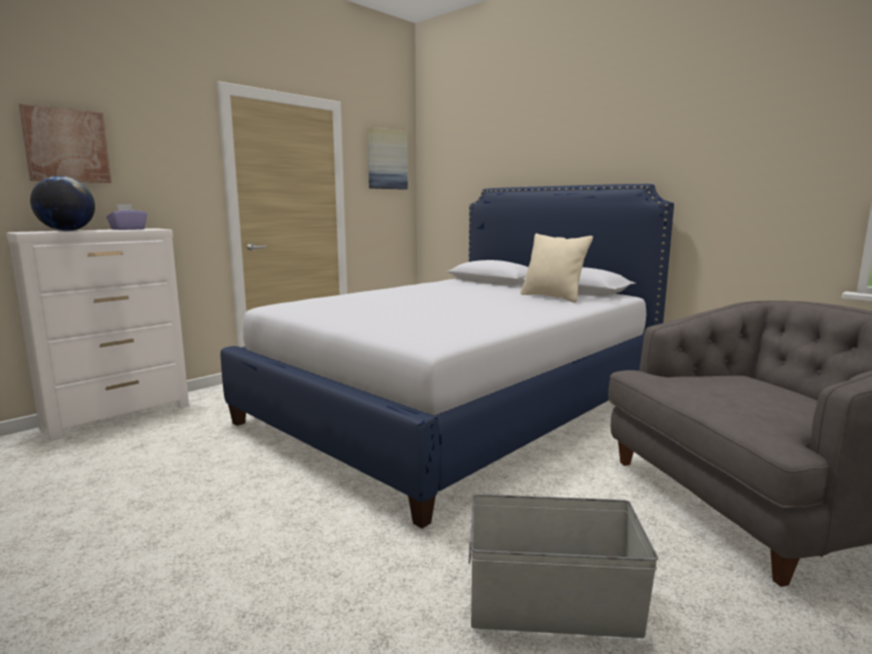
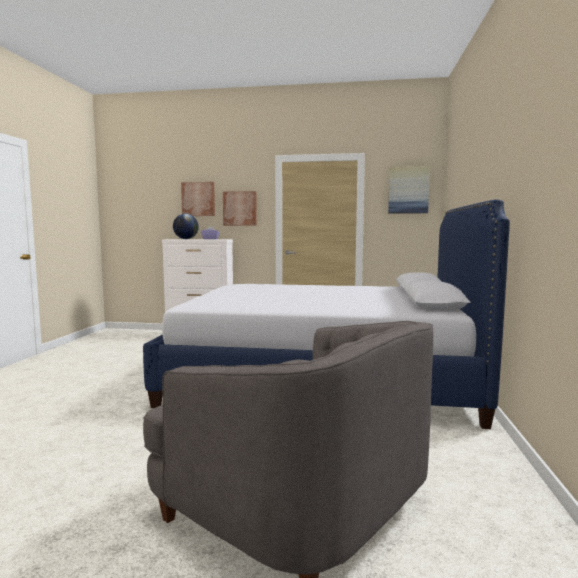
camera: 55 degrees right, 5 degrees down
grey storage box [469,494,658,638] -> none
beige pillow [520,234,593,302] -> none
none -> picture [223,191,257,226]

